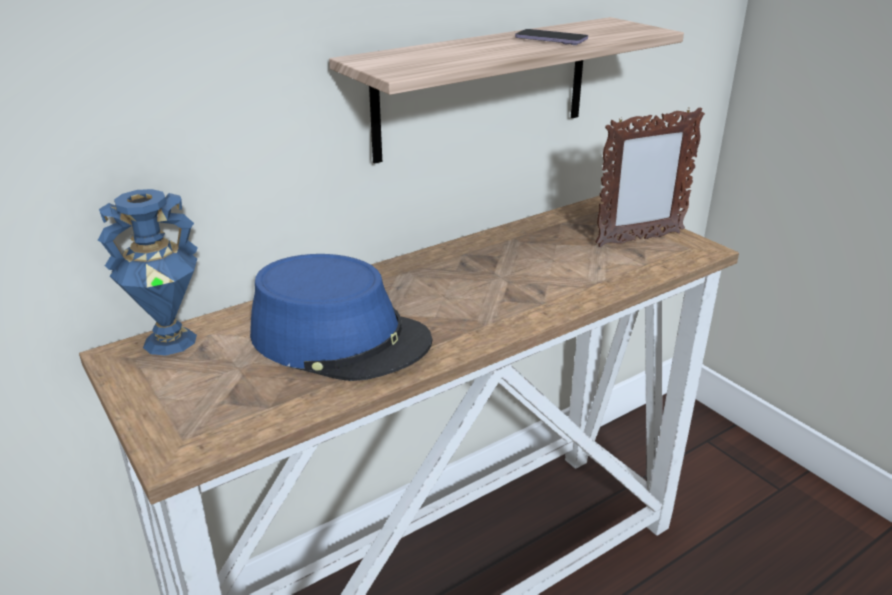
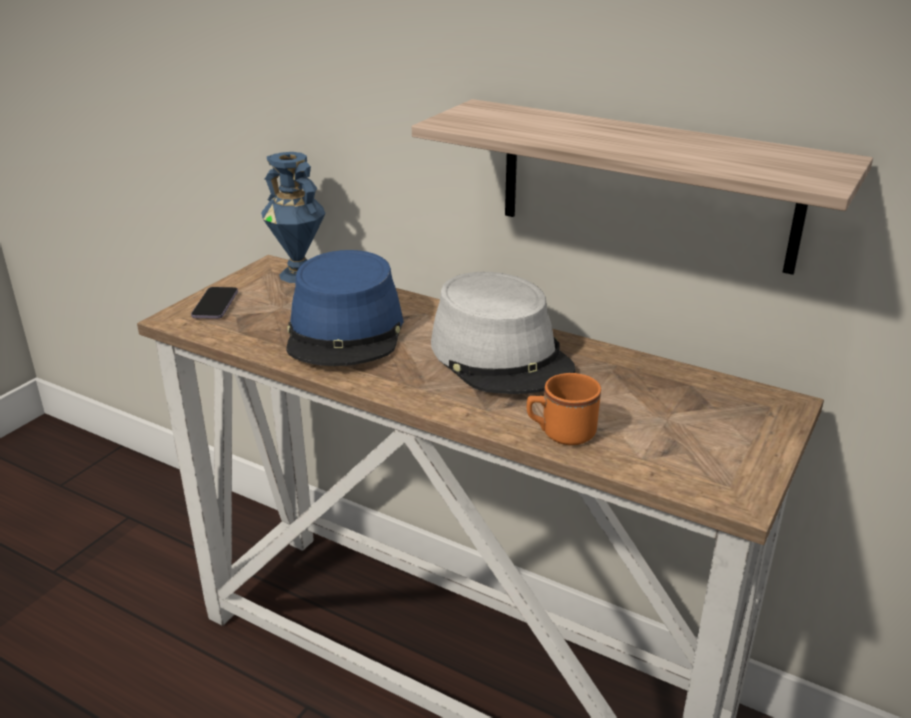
camera: 65 degrees right, 0 degrees up
phone [515,29,588,45] -> phone moved to [191,287,238,319]
picture frame [596,108,705,247] -> none
none -> grey hat [431,272,575,394]
none -> orange mug [527,373,601,445]

